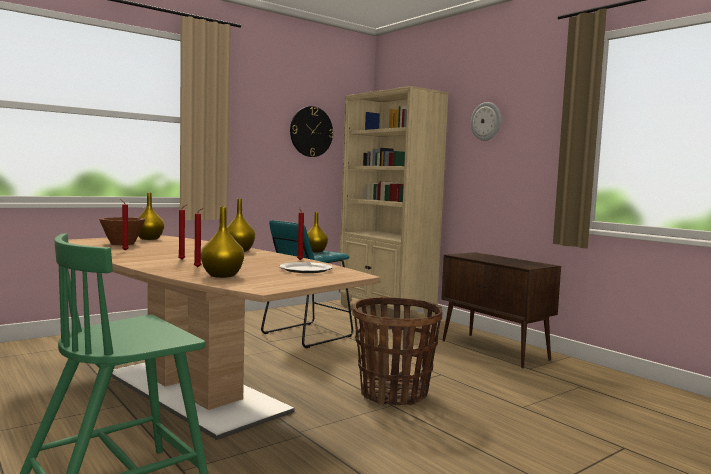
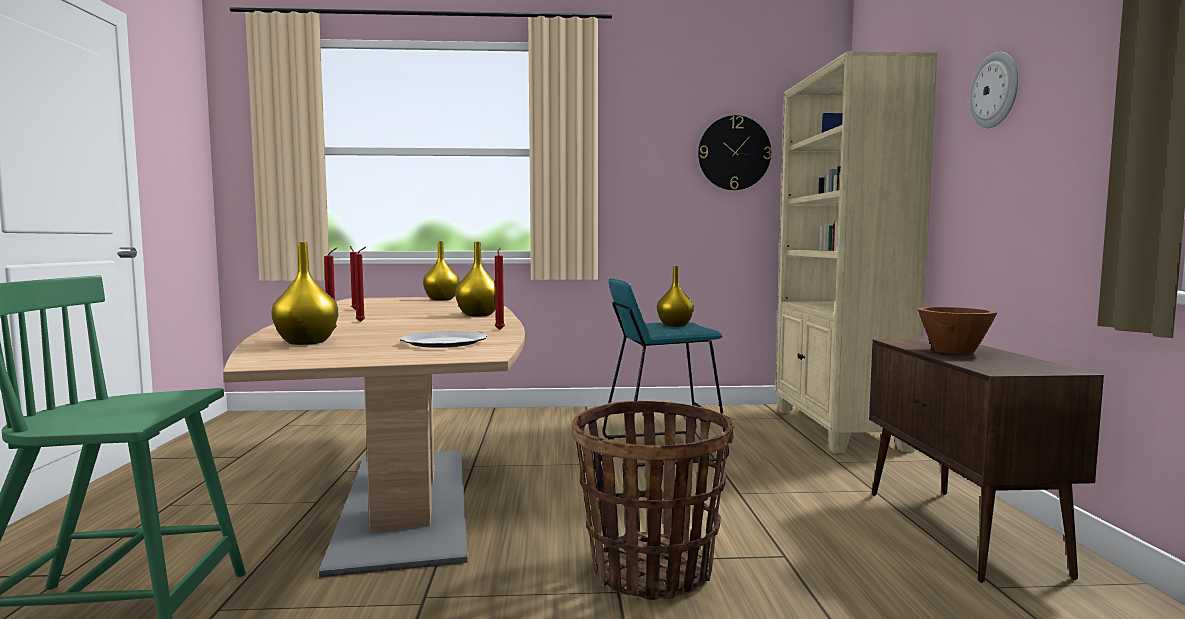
camera: 35 degrees right, 0 degrees up
brown bowl [99,217,145,245] -> brown bowl moved to [918,307,997,354]

